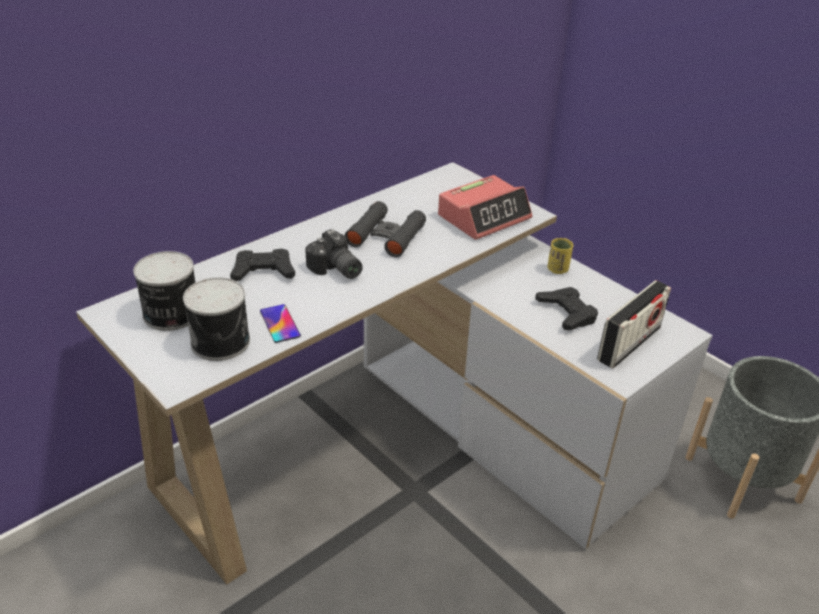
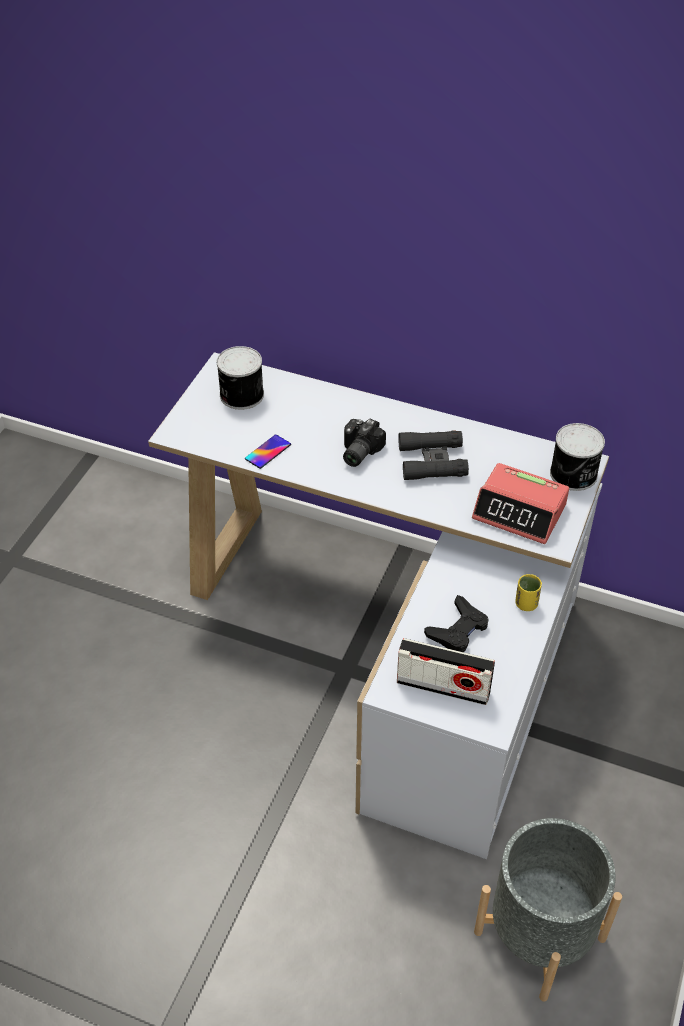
camera: 65 degrees right, 10 degrees up
can [183,277,250,361] -> can moved to [550,423,605,491]
black game controller [230,249,295,281] -> none

